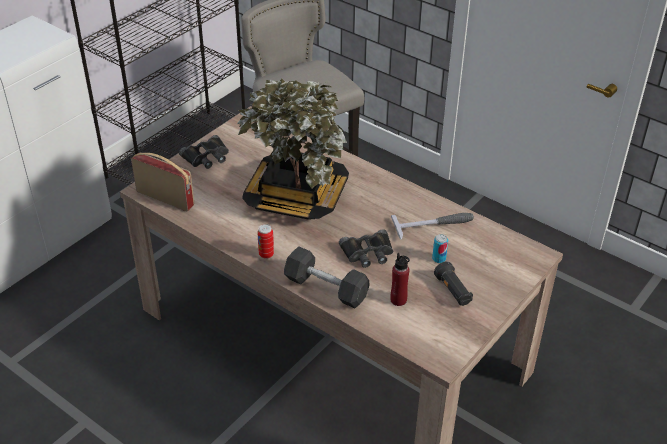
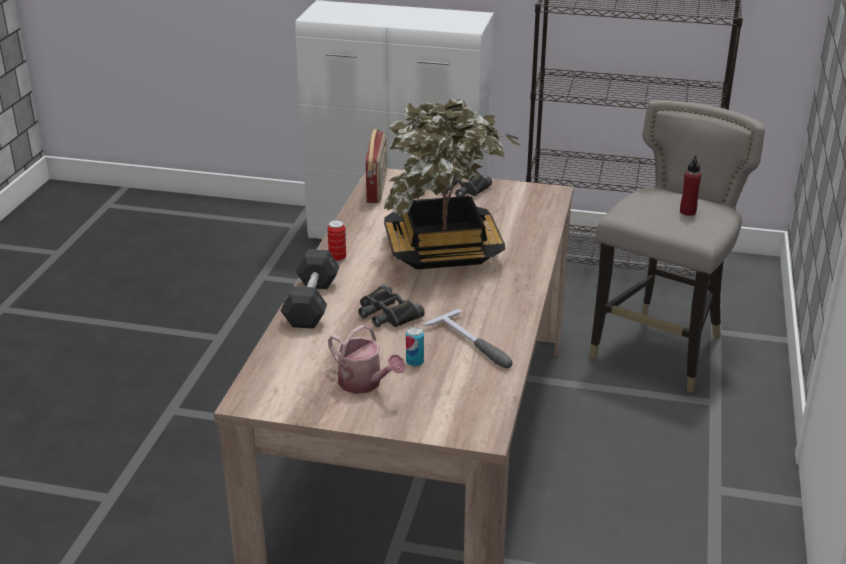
camera: 65 degrees right, 10 degrees down
red bottle [390,253,410,306] -> red bottle moved to [680,155,701,216]
black flashlight [434,261,473,306] -> watering can [328,325,405,394]

